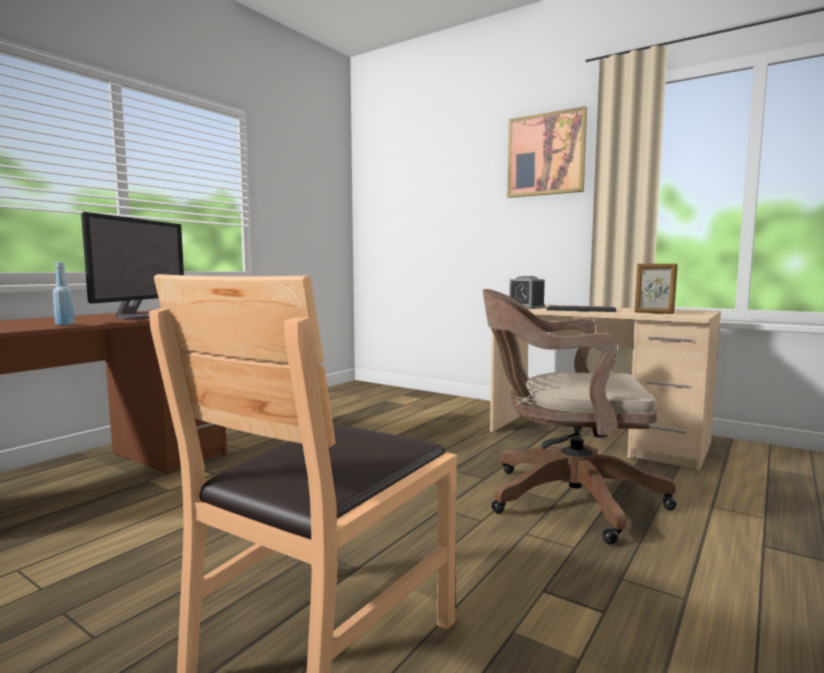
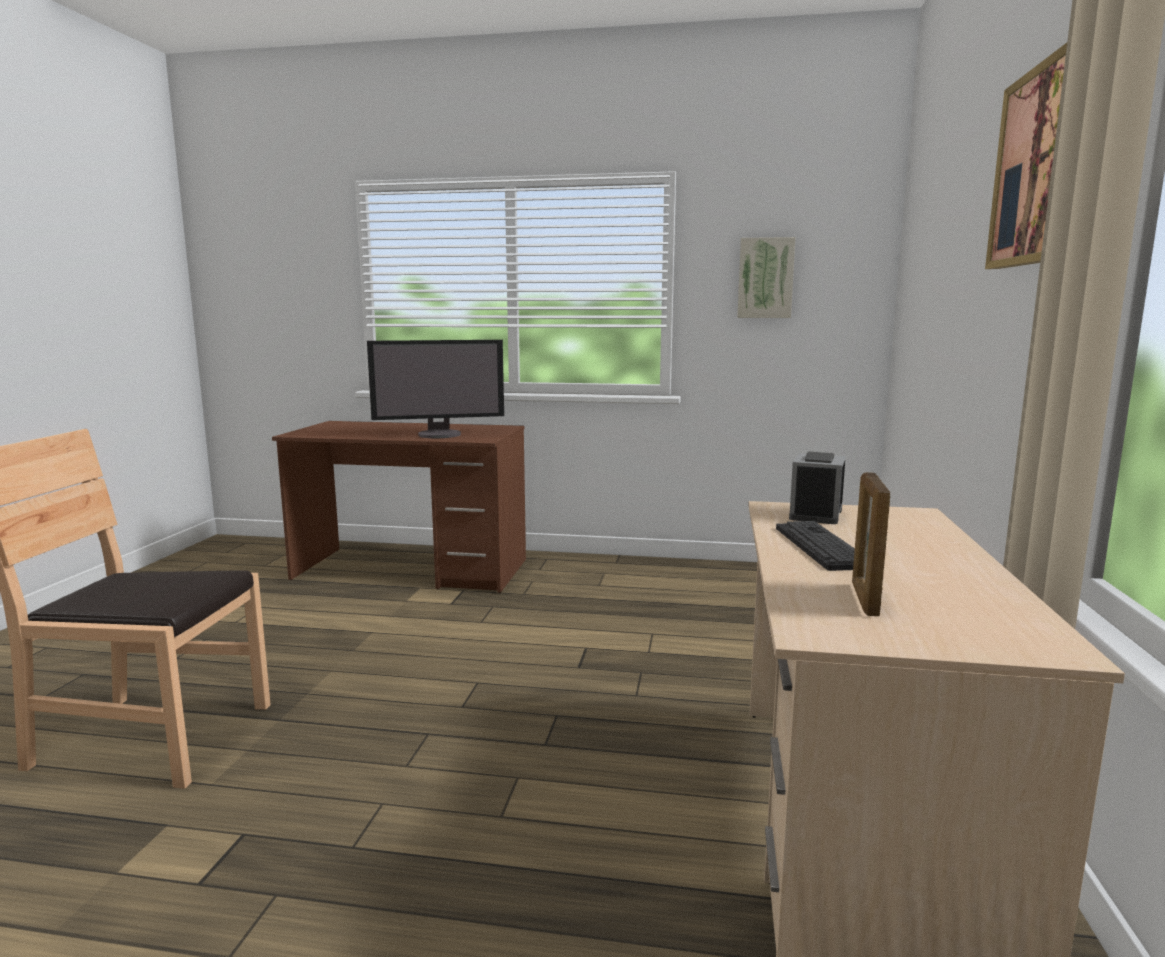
camera: 65 degrees right, 5 degrees up
blue bottle [53,262,75,325] -> none
brown office chair [483,289,677,545] -> none
none -> picture [737,237,796,318]

